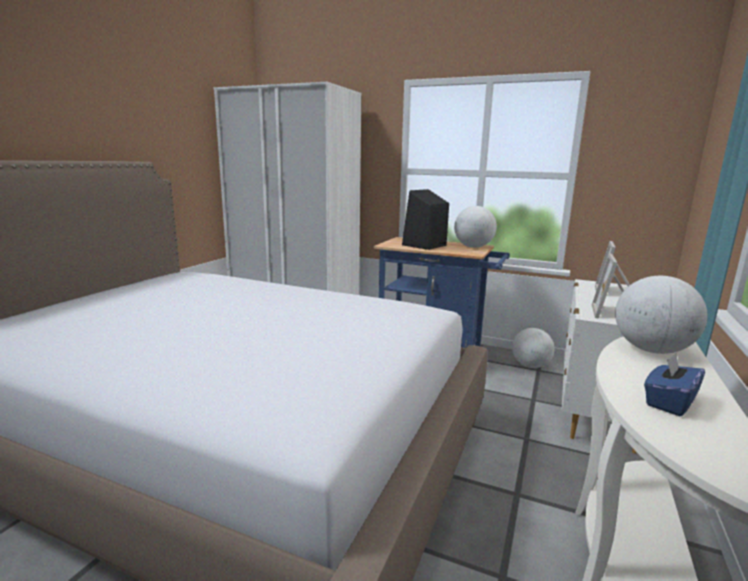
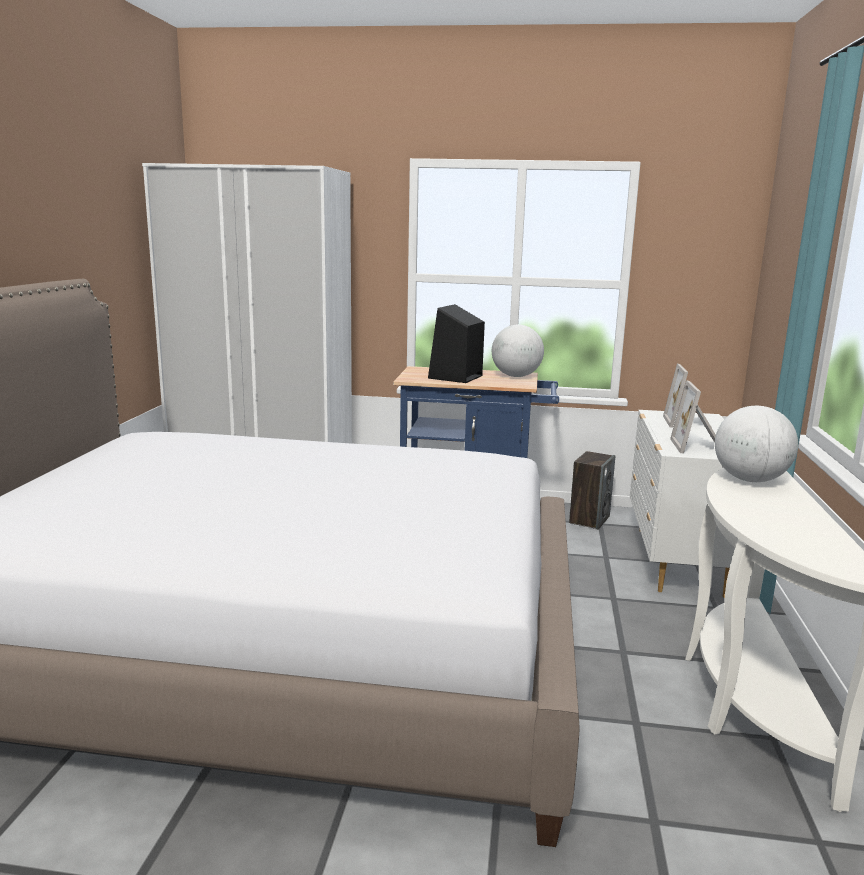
camera: 15 degrees left, 0 degrees up
globe [512,328,554,368] -> speaker [569,451,615,530]
blue tissue box [644,353,705,416] -> none

